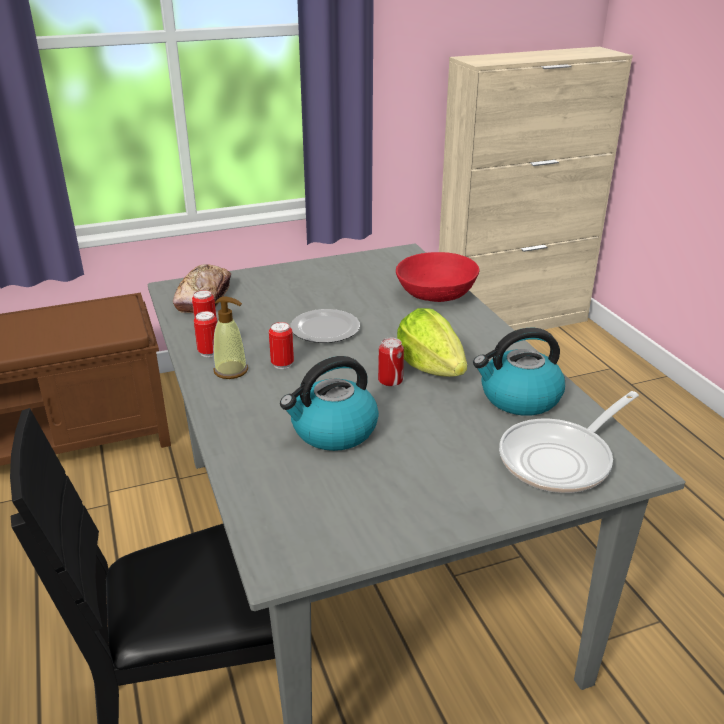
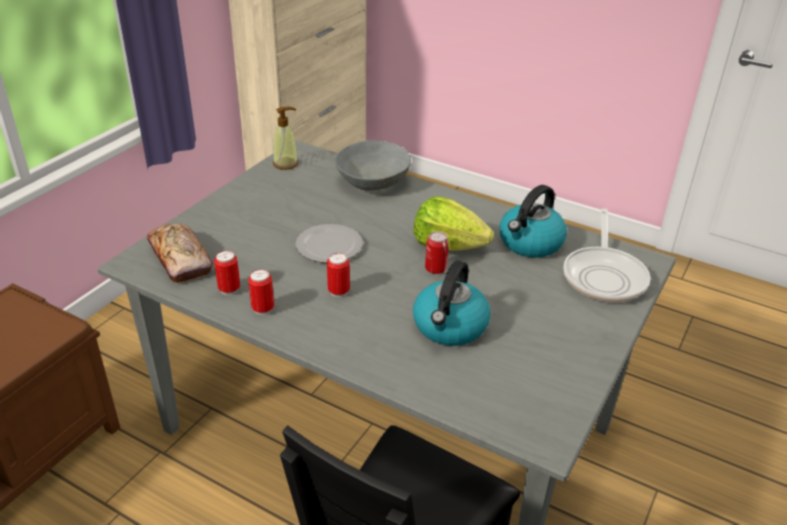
camera: 40 degrees left, 5 degrees up
soap dispenser [213,297,248,379] -> soap dispenser moved to [273,107,299,170]
red bowl [396,252,479,302] -> grey bowl [335,140,411,191]

